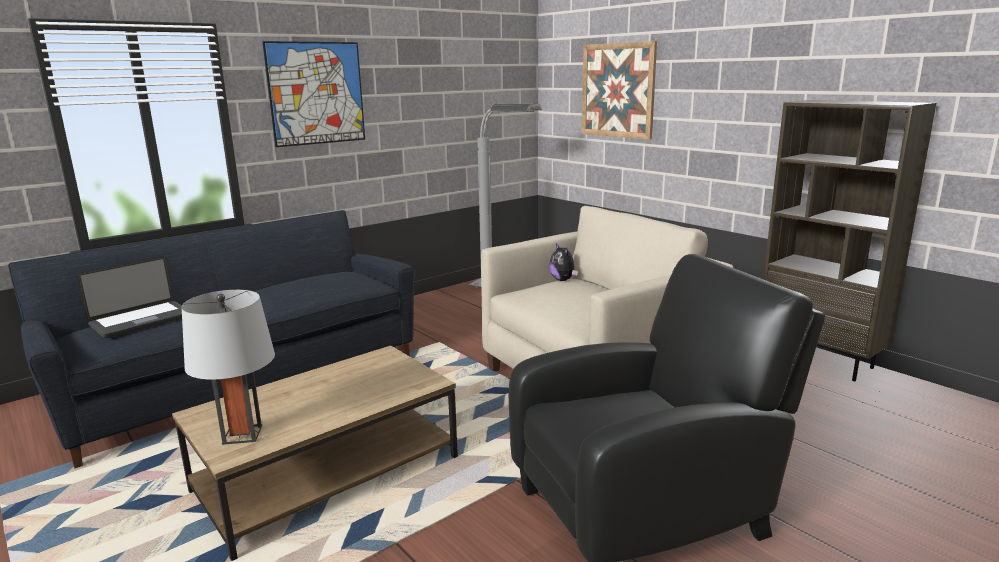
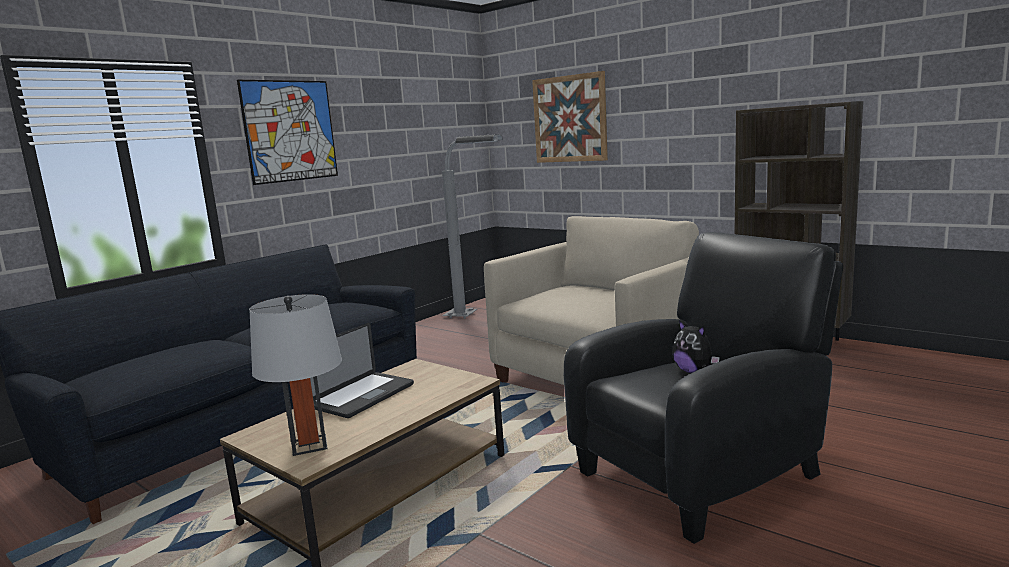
camera: 10 degrees left, 5 degrees down
laptop [77,256,182,338] -> laptop moved to [310,323,414,418]
plush toy [549,243,578,281] -> plush toy moved to [673,320,720,373]

